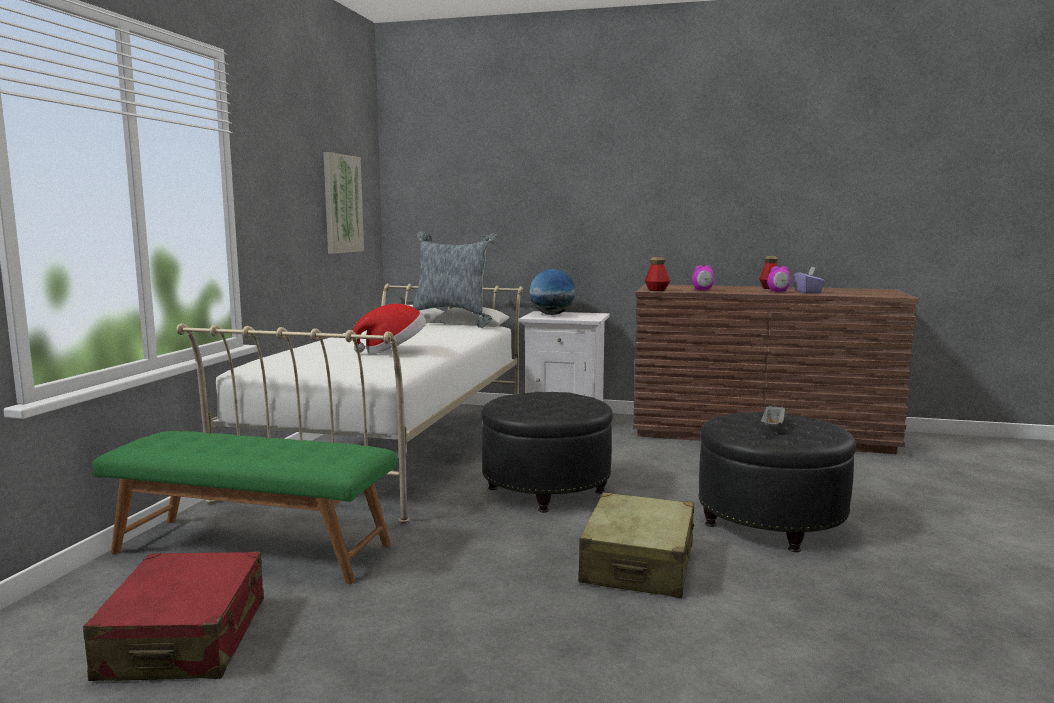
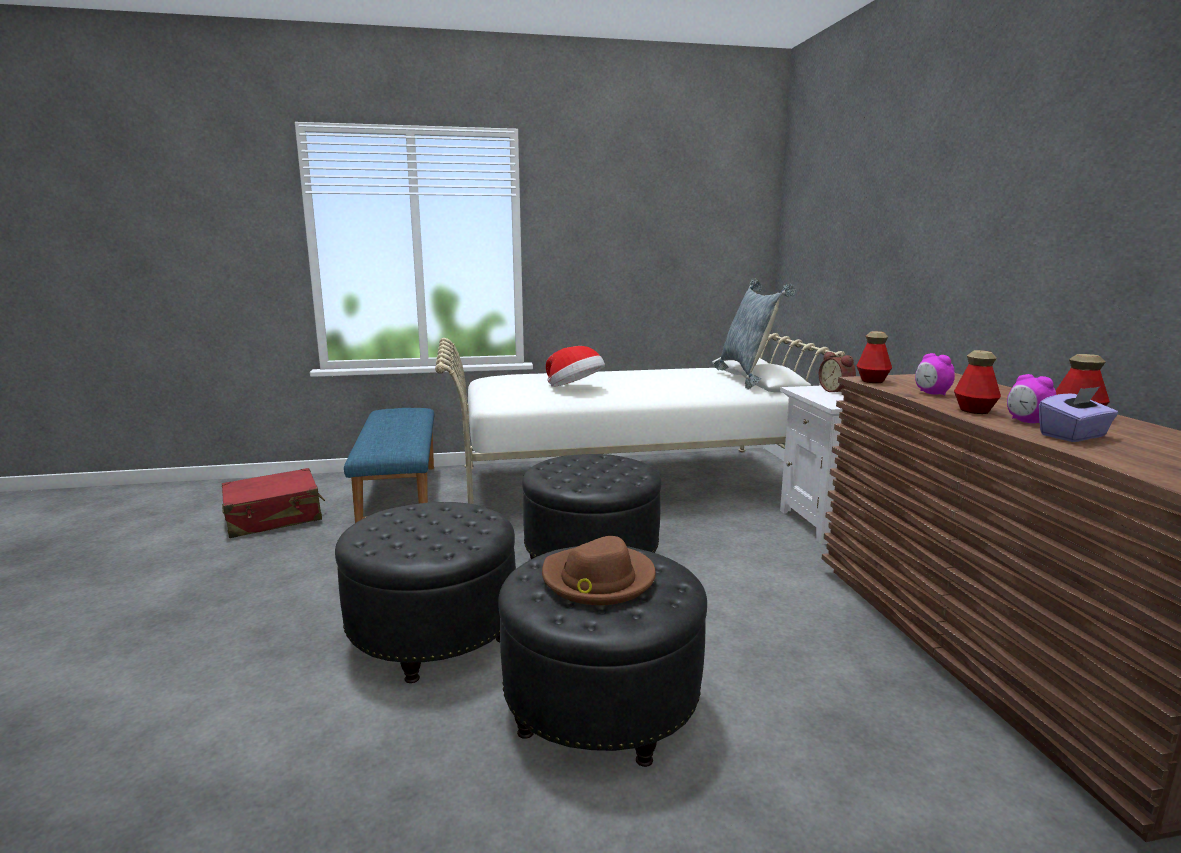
camera: 65 degrees right, 5 degrees up
green bench [92,431,396,584] -> blue bench [344,408,434,523]
picture [324,152,364,254] -> none
globe [529,269,575,315] -> alarm clock [819,351,856,392]
beige suitcase [578,493,695,598] -> black ottoman [335,502,516,683]
grey tray [760,404,786,426] -> brown hat [542,536,656,605]
none -> bottle [954,350,1001,414]

